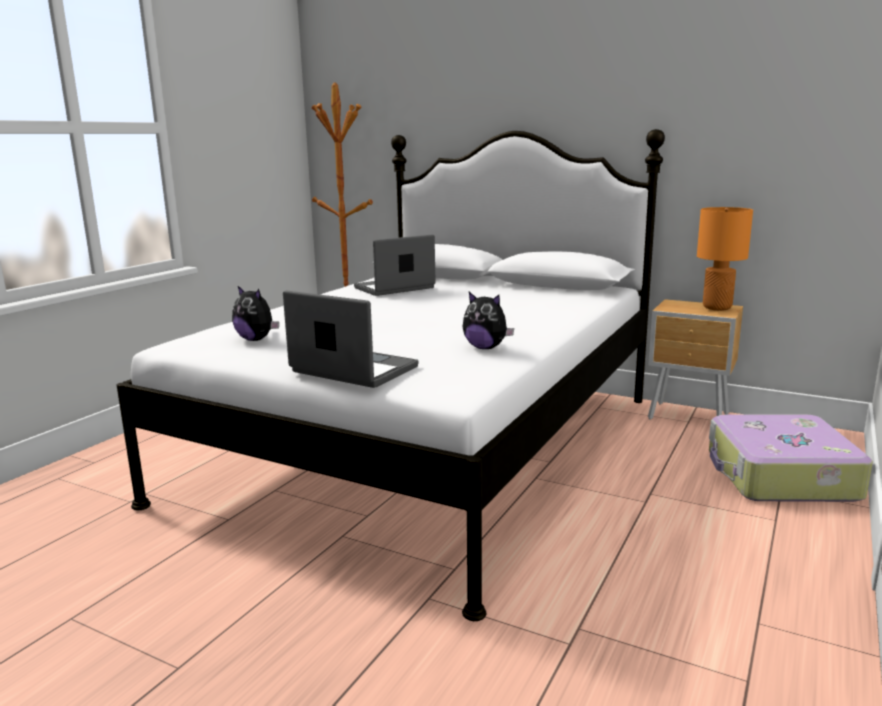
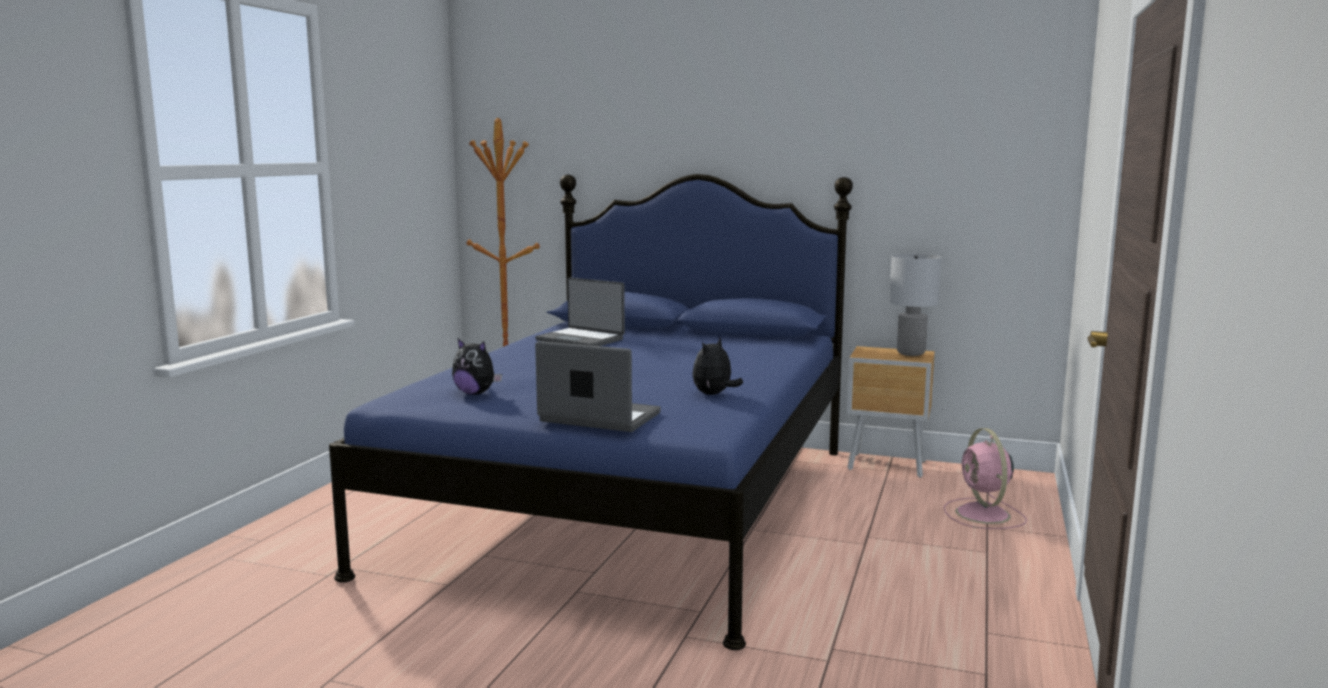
camera: 10 degrees left, 5 degrees down
white bed [117,129,665,621] -> blue bed [329,174,853,650]
laptop [354,235,436,296] -> laptop turned 105 degrees counterclockwise [535,278,625,346]
plush toy [462,292,514,349] -> plush toy turned 105 degrees clockwise [692,338,743,395]
orange table lamp [697,207,753,311] -> grey table lamp [889,254,941,356]
suitcase [709,415,873,502] -> pink fan [944,428,1027,529]

